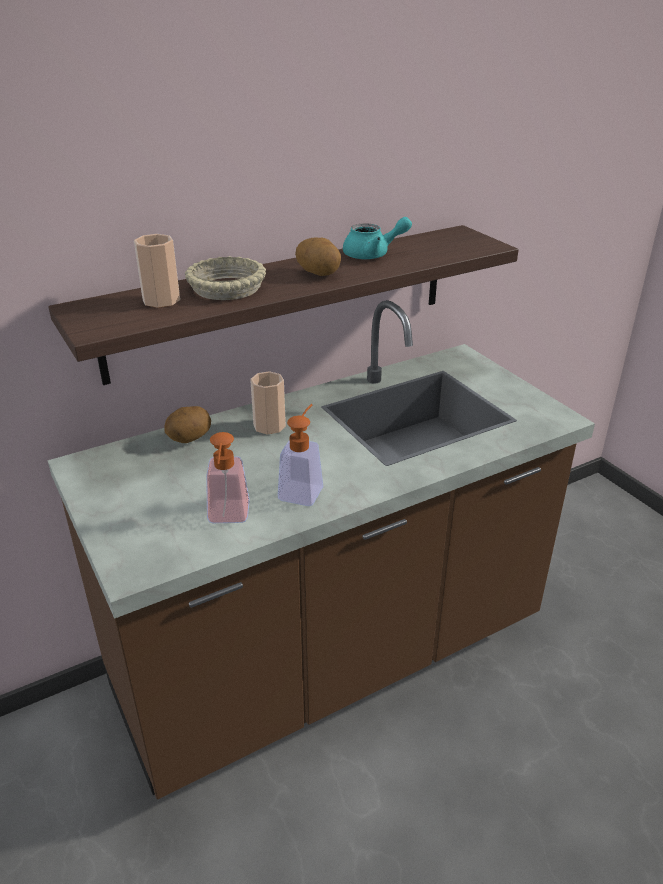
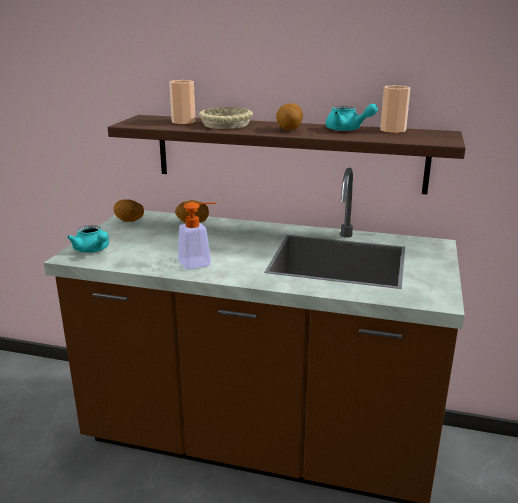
camera: 45 degrees right, 10 degrees down
soap dispenser [206,432,250,523] -> none
cup [250,371,286,435] -> cup moved to [380,85,411,133]
none -> turquoise teapot [67,225,109,253]
none -> potato [114,199,144,222]

